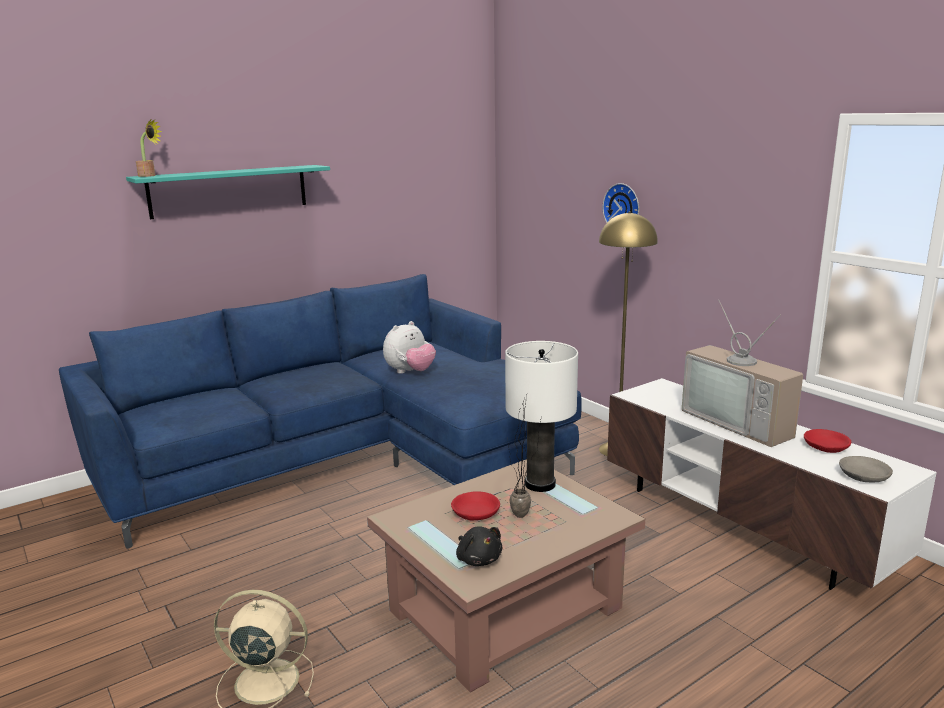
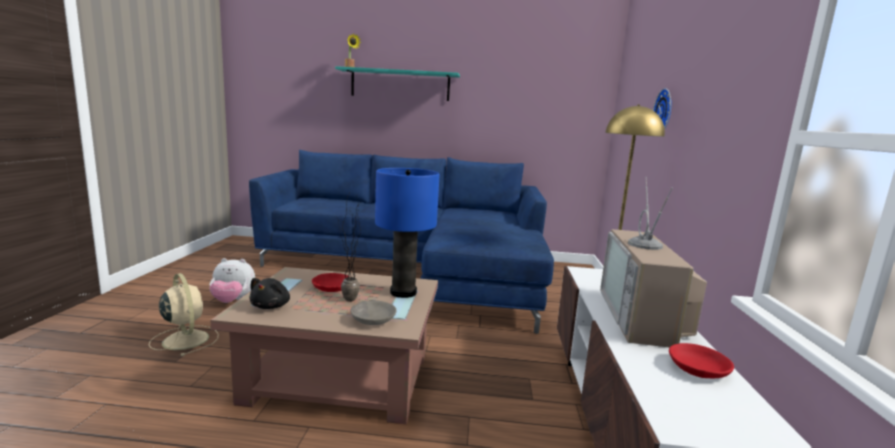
camera: 40 degrees right, 5 degrees down
plush toy [383,321,436,374] -> plush toy moved to [209,258,255,303]
white table lamp [505,341,578,492] -> blue table lamp [375,168,440,298]
grey bowl [839,456,893,482] -> grey bowl moved to [350,300,397,325]

